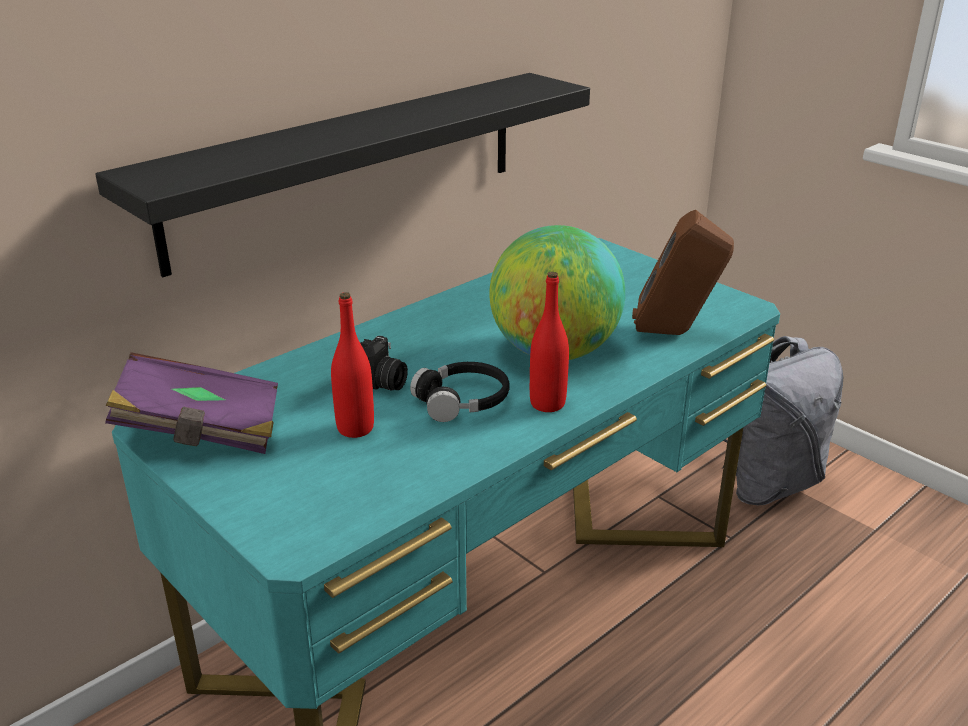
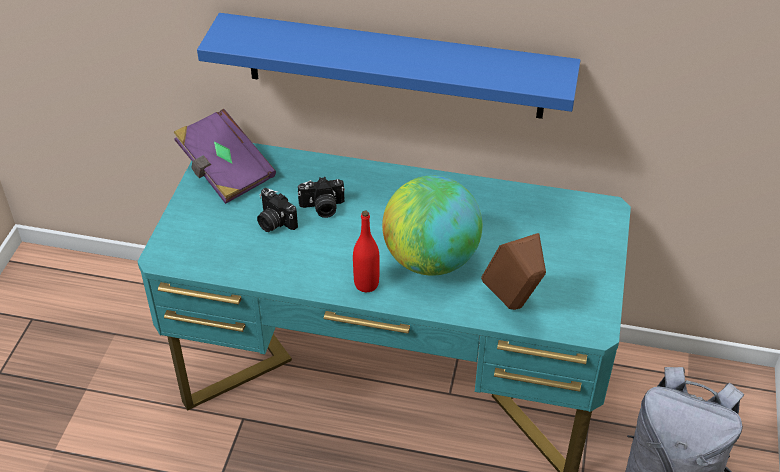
camera: 55 degrees right, 15 degrees up
black shelf [95,73,590,277] -> blue shelf [197,13,580,119]
red bottle [331,292,374,438] -> camera [257,188,298,232]
black headphones [410,362,510,422] -> none

